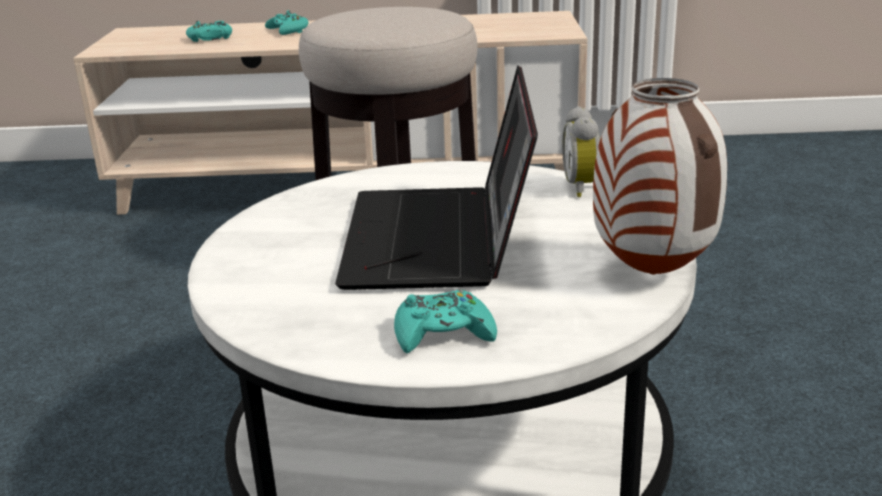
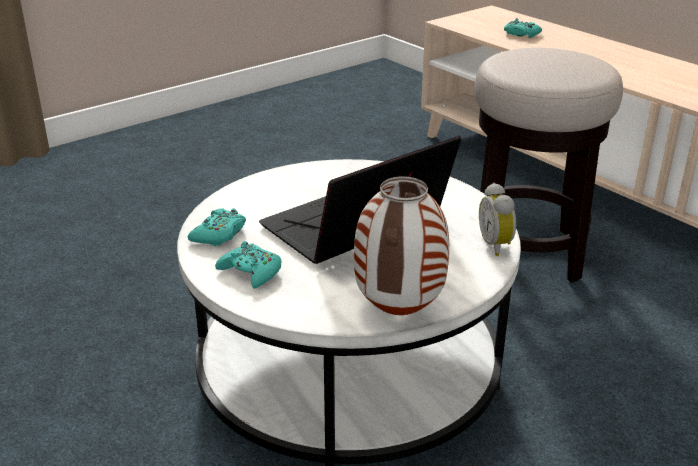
camera: 50 degrees right, 5 degrees up
turquoise game controller [265,10,309,35] -> turquoise game controller moved to [188,208,246,246]
alarm clock [562,106,600,197] -> alarm clock turned 60 degrees counterclockwise [479,183,516,256]

